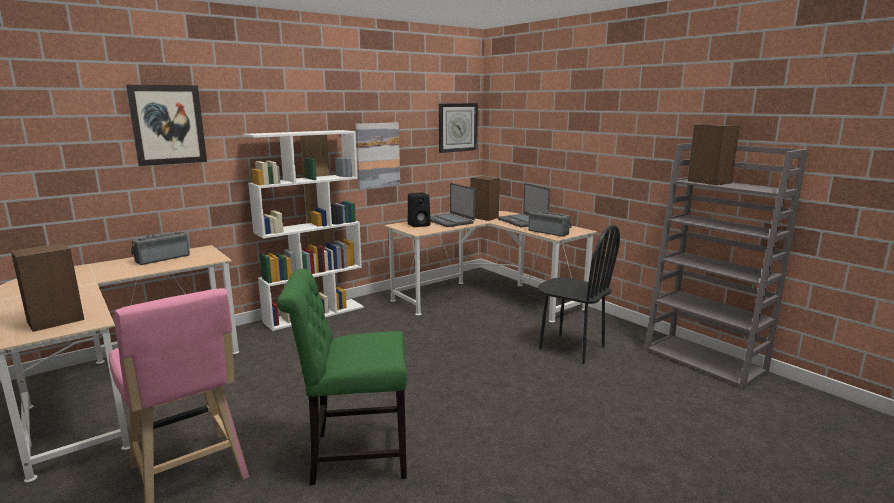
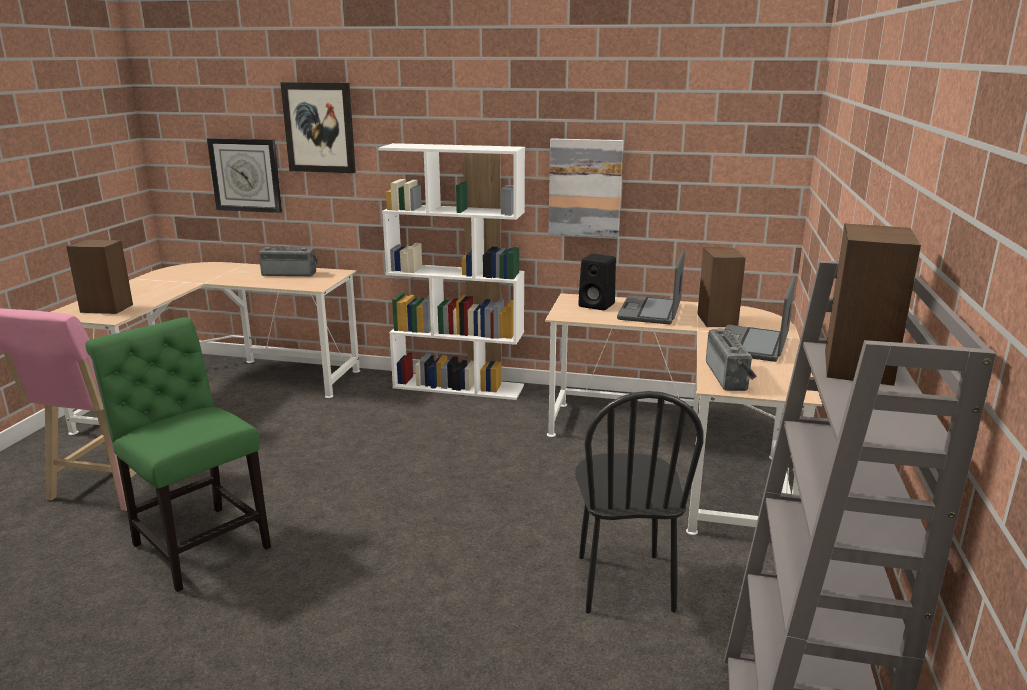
camera: 50 degrees right, 5 degrees up
wall clock [439,103,478,153] -> wall clock moved to [207,138,282,213]

